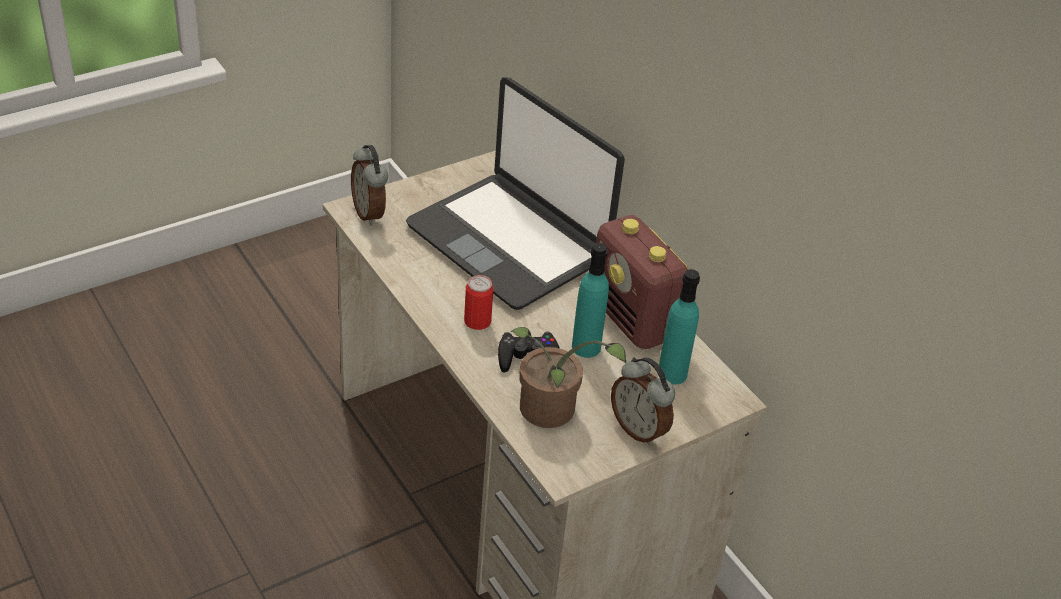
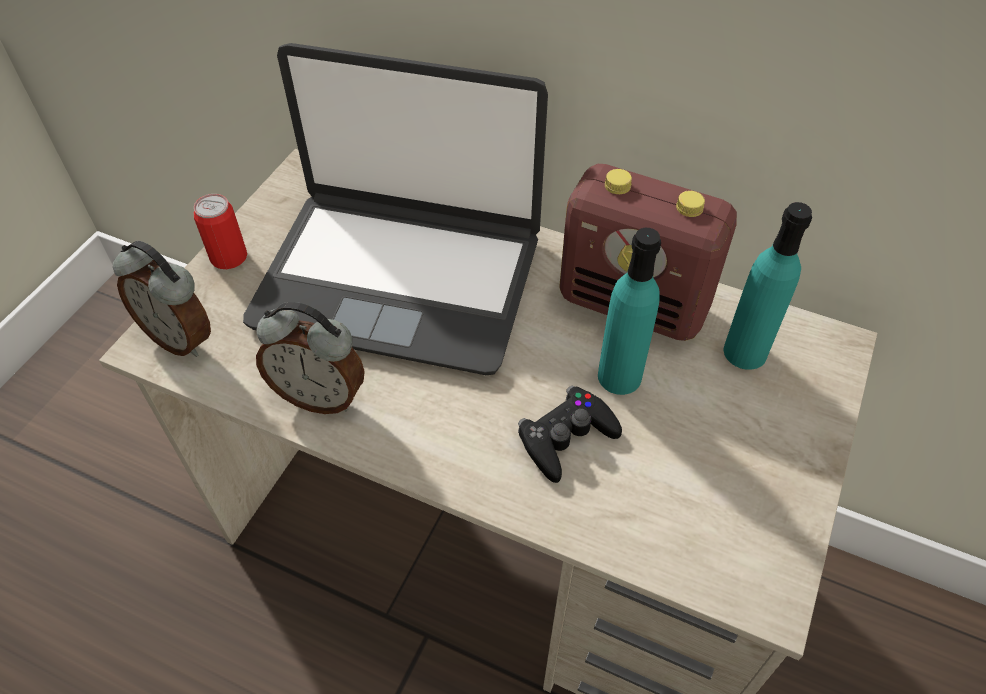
camera: 30 degrees left, 10 degrees up
can [464,275,493,330] -> can moved to [194,194,247,269]
potted plant [511,327,626,428] -> none
alarm clock [611,357,675,446] -> alarm clock moved to [256,302,365,414]

